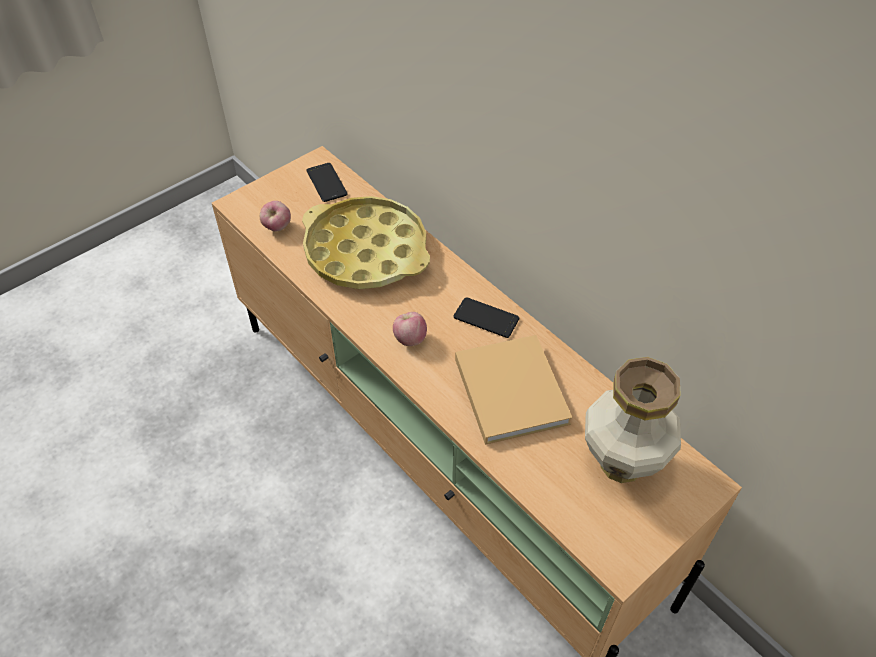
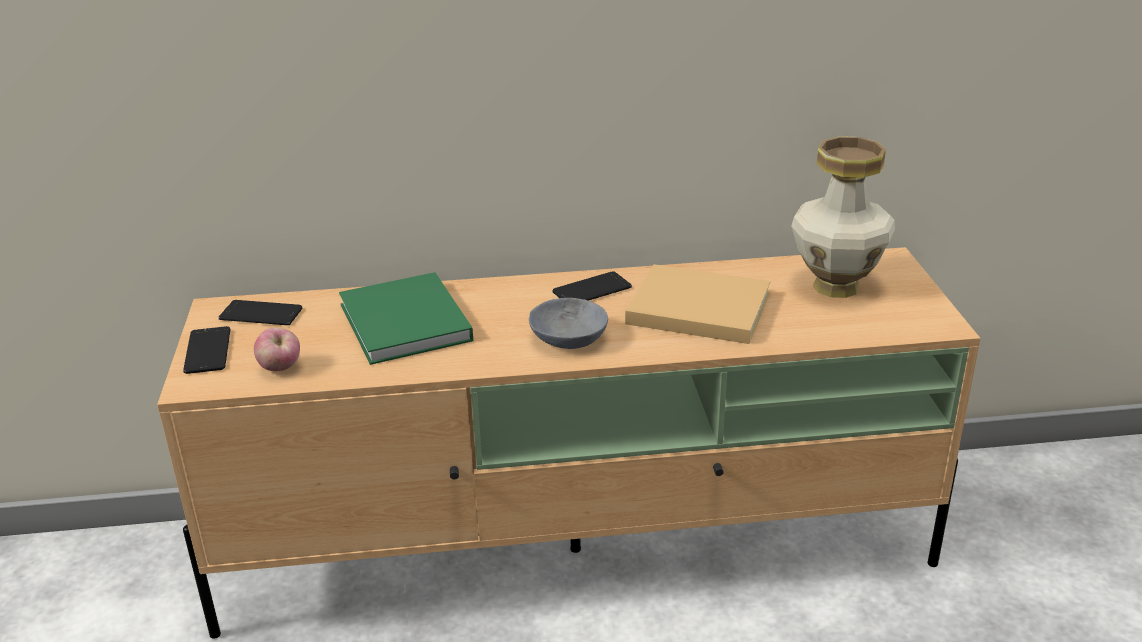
camera: 55 degrees left, 20 degrees down
yellow tray [302,196,430,289] -> green book [339,272,473,365]
apple [393,312,427,346] -> grey bowl [529,298,608,349]
none -> phone [183,326,230,374]

